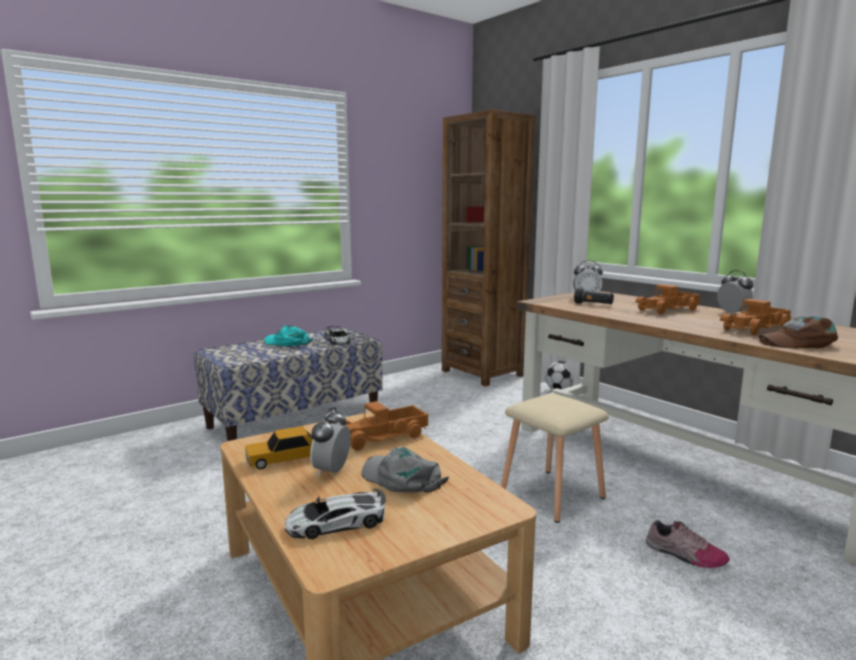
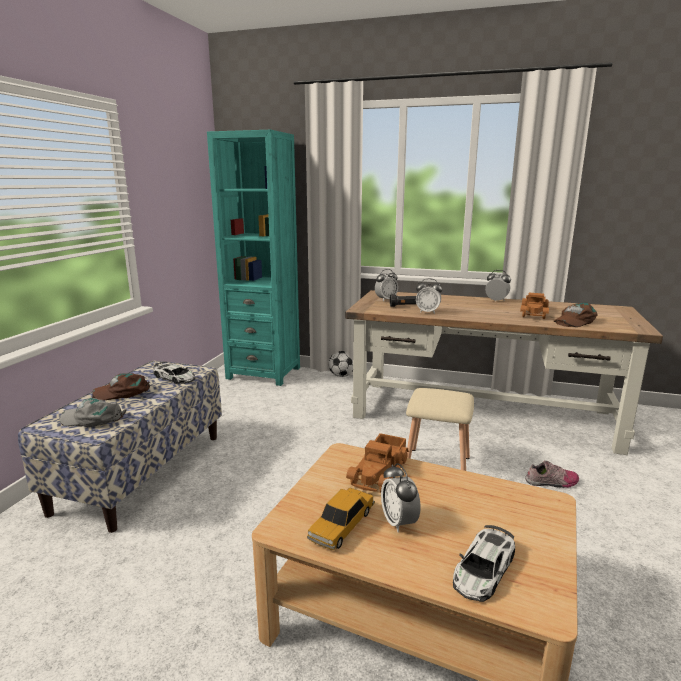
camera: 35 degrees left, 5 degrees up
turquoise cap [264,325,313,346] -> brown cap [92,373,150,401]
grey cap [362,447,449,493] -> grey cap moved to [60,398,127,427]
brown bookcase [442,109,535,386] -> turquoise bookcase [207,130,300,386]
toy truck [635,284,700,314] -> none
none -> alarm clock [416,278,442,314]

